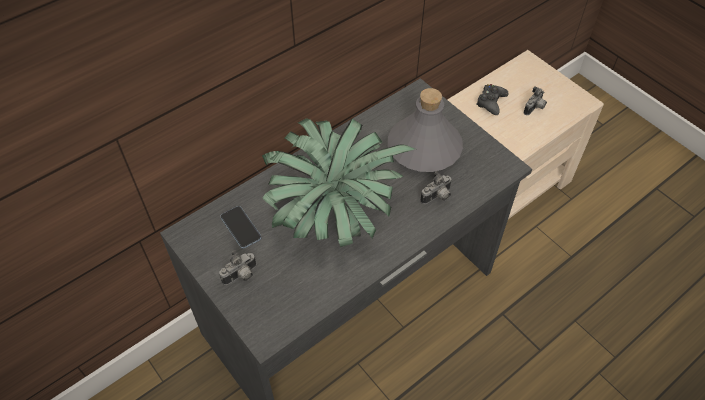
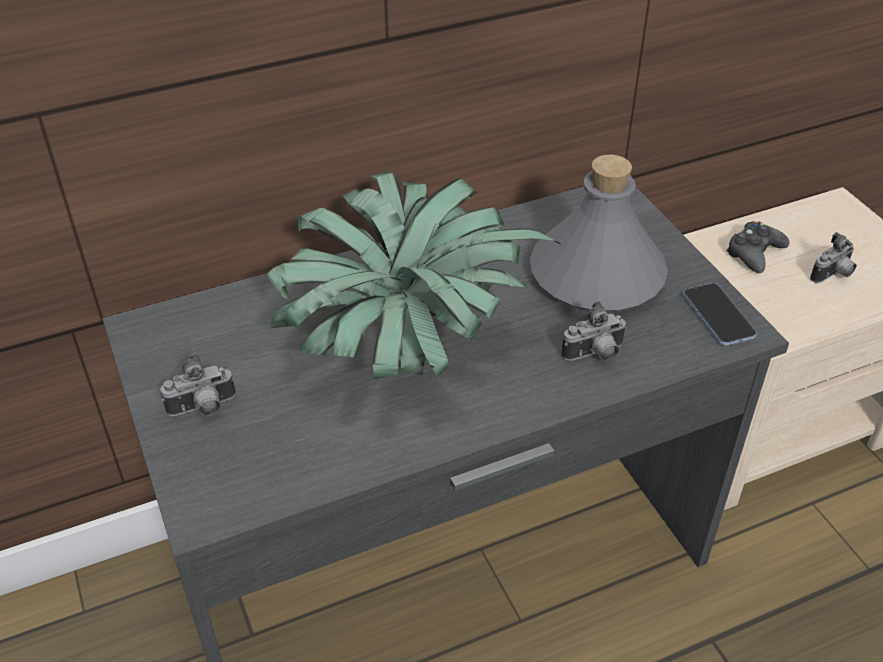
camera: 15 degrees right, 10 degrees down
phone [220,206,261,249] -> phone moved to [683,283,757,346]

